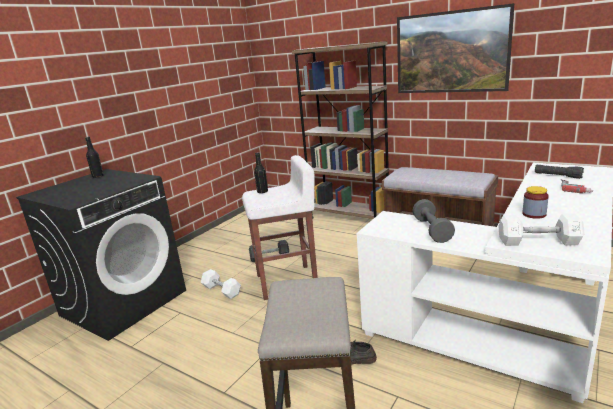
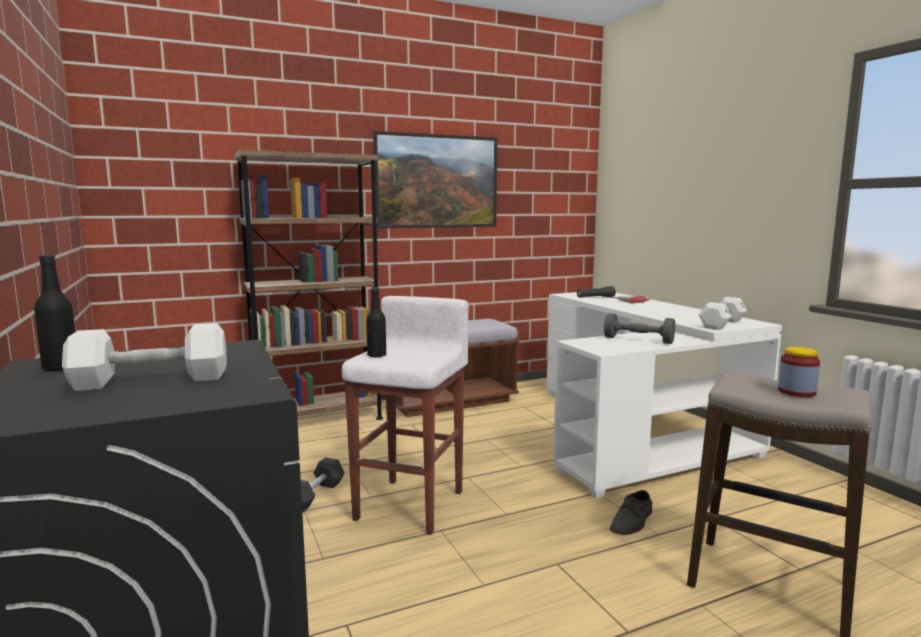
camera: 60 degrees left, 10 degrees down
white dumbbell [201,269,241,299] -> white dumbbell moved to [62,323,227,391]
jar [523,186,549,219] -> jar moved to [778,347,820,397]

